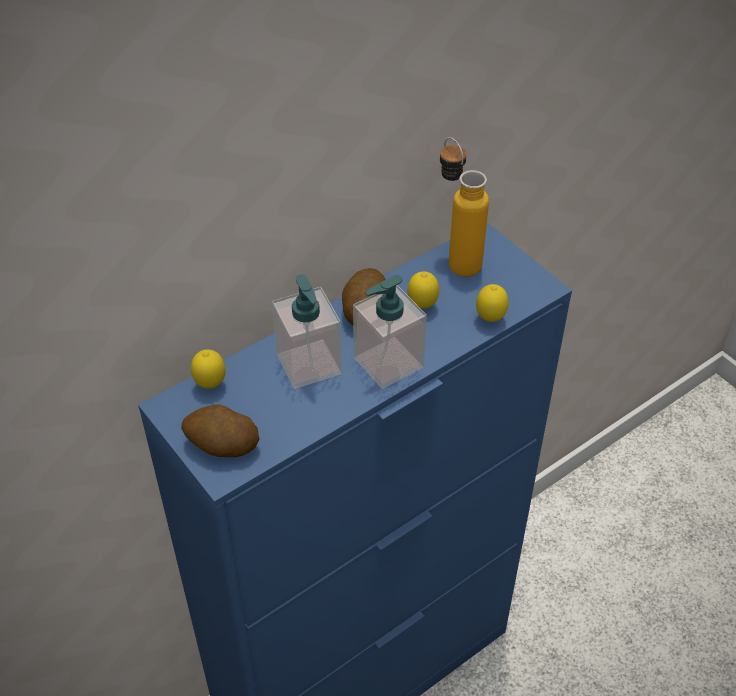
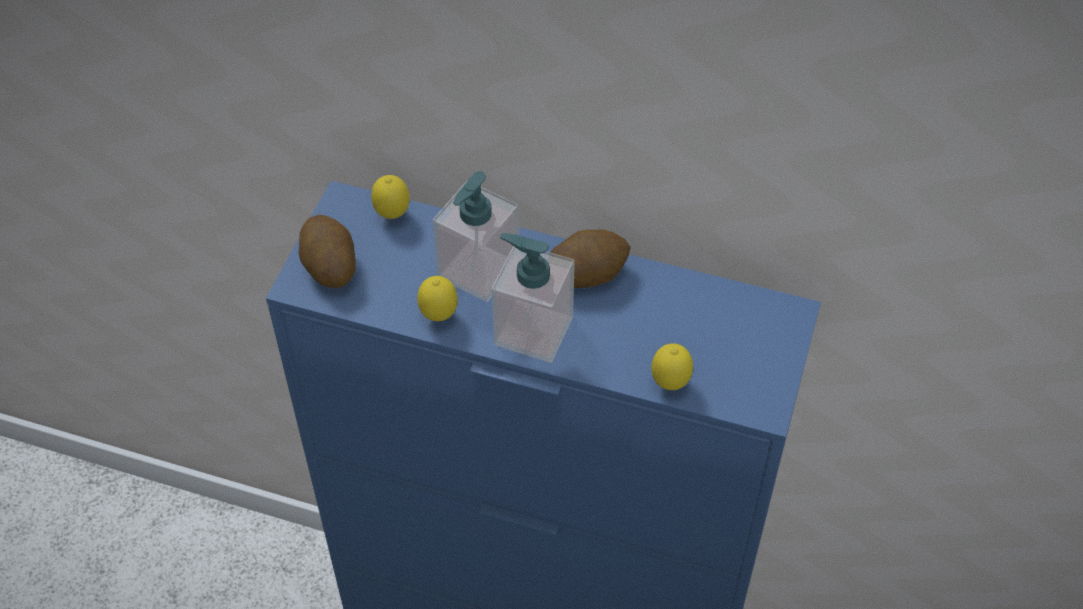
camera: 55 degrees right, 5 degrees up
lemon [407,271,439,309] -> lemon moved to [417,276,458,321]
bottle [440,137,489,277] -> none

